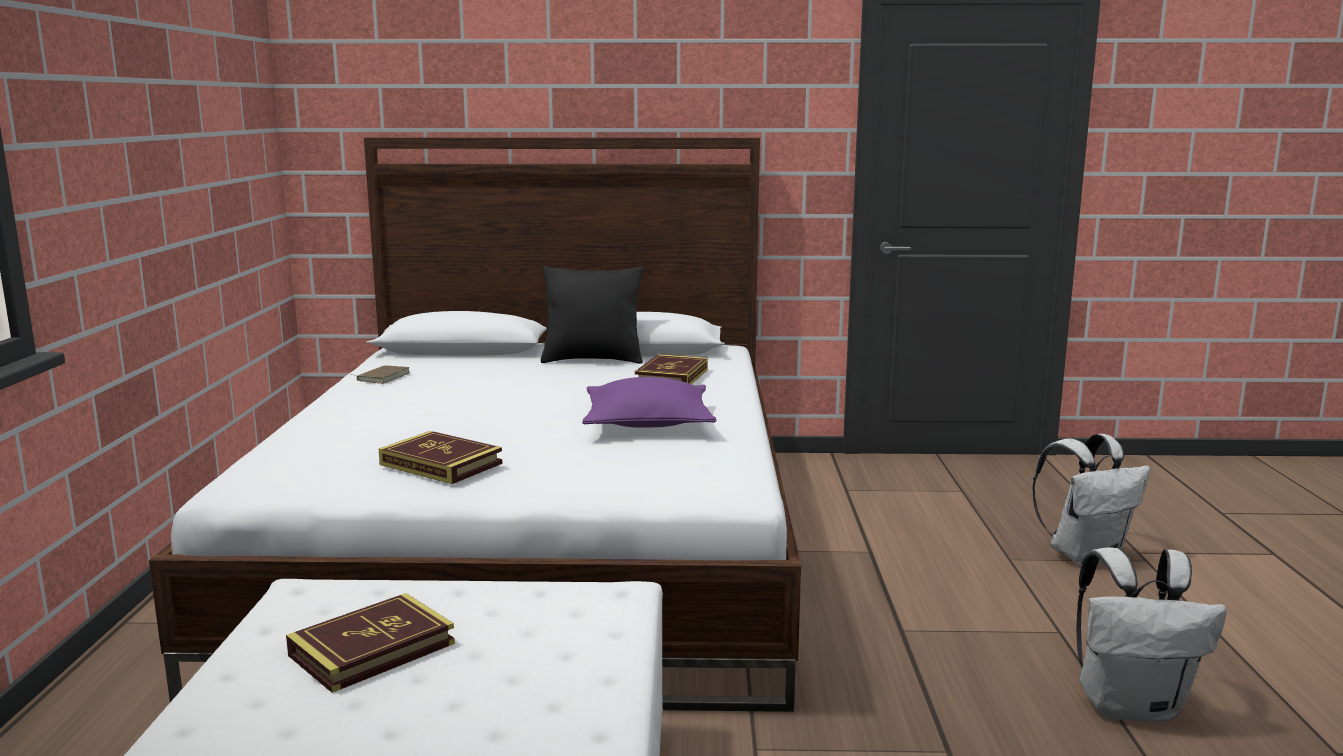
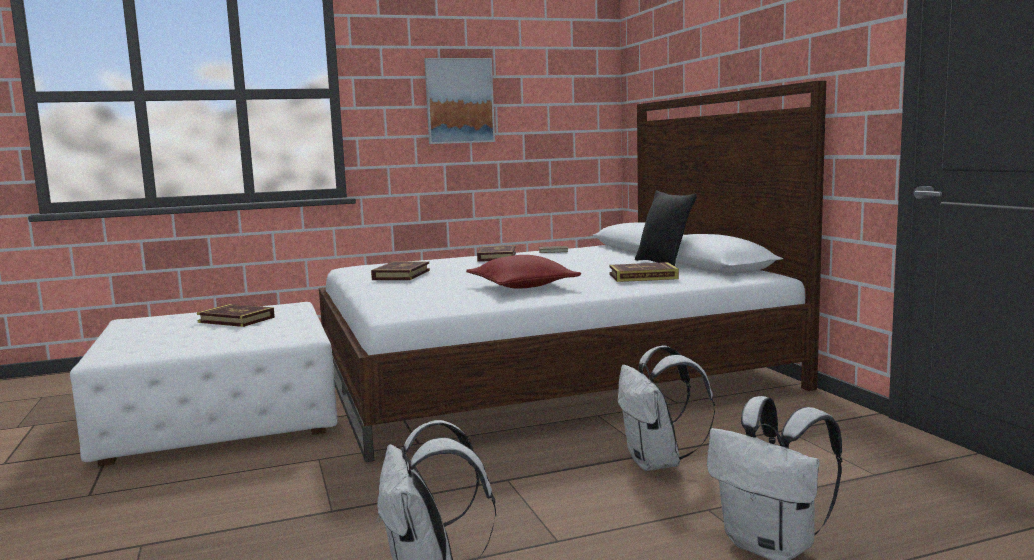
camera: 70 degrees right, 5 degrees down
purple pillow [582,377,717,428] -> red pillow [466,255,581,289]
none -> picture [424,58,495,144]
none -> book [477,245,516,262]
none -> white backpack [618,345,715,471]

